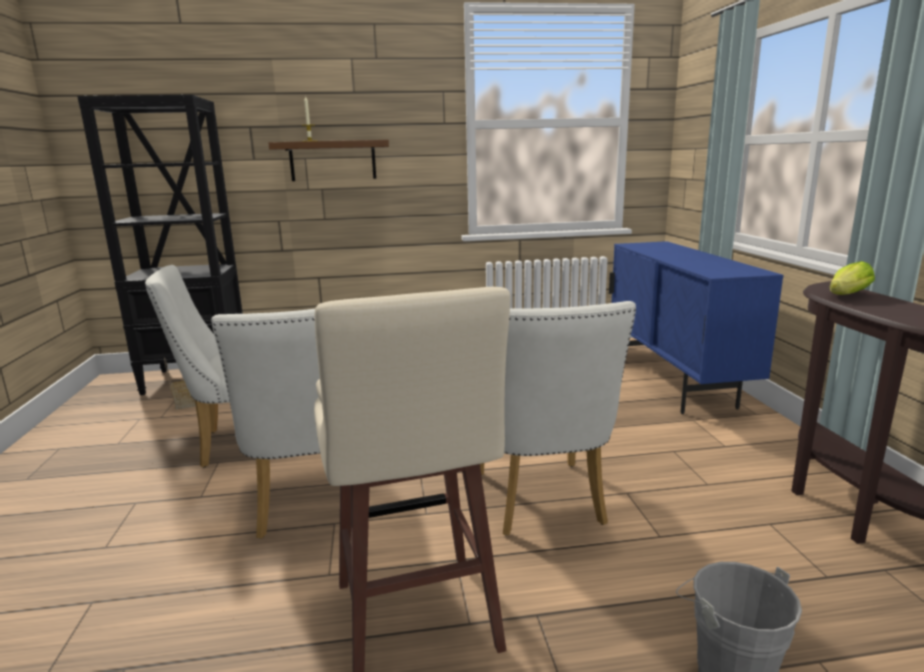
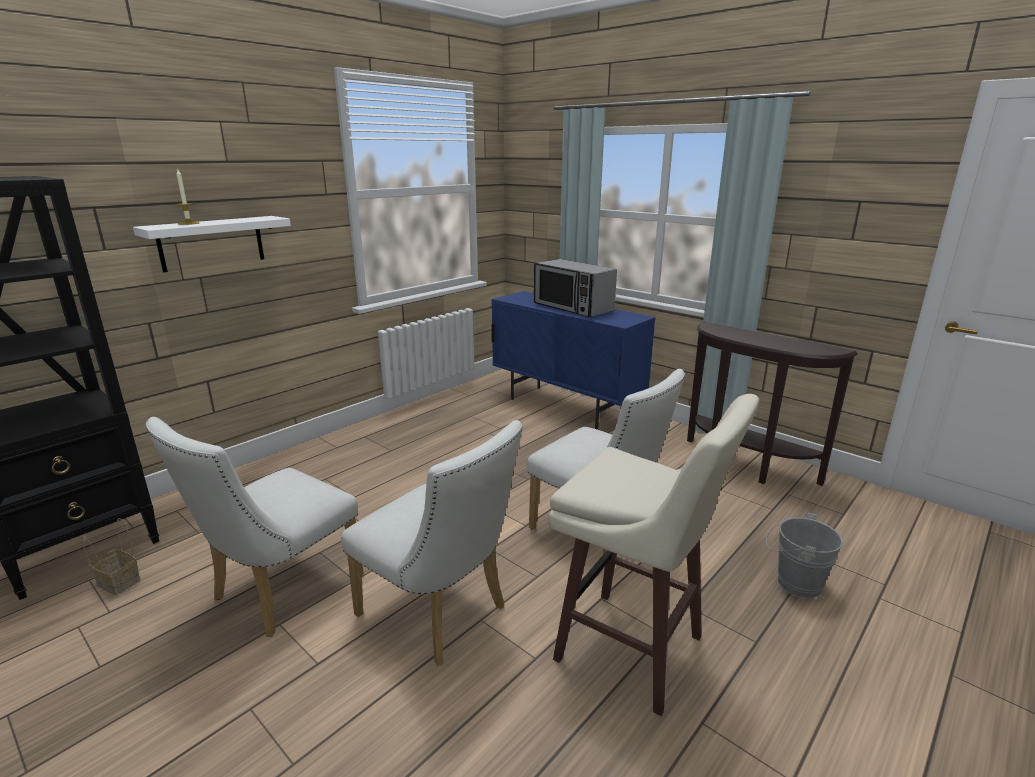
camera: 40 degrees left, 5 degrees up
brown shelf [268,140,389,181] -> white shelf [133,216,291,272]
lettuce [830,261,875,295] -> none
none -> microwave [534,259,617,317]

